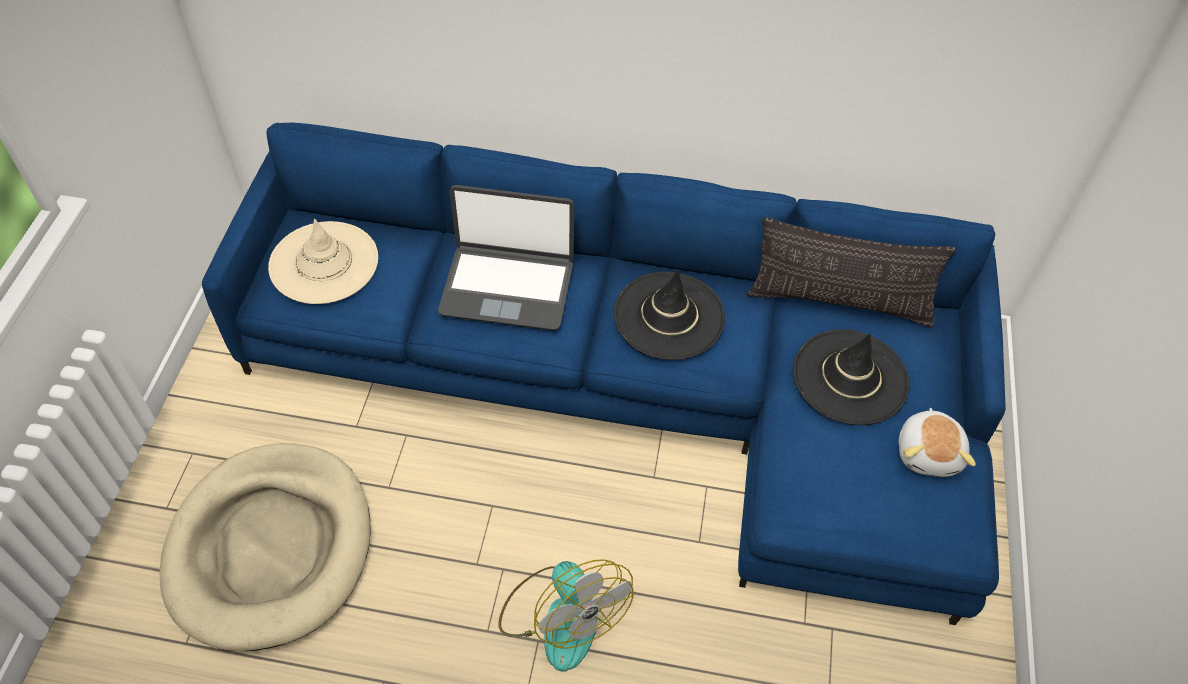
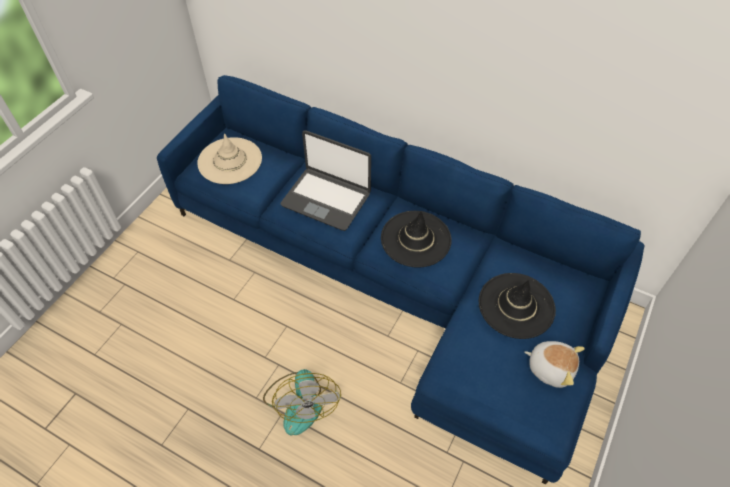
camera: 20 degrees right, 0 degrees up
beige dog bed [160,444,371,651] -> none
pillow [747,217,956,327] -> none
plush toy [898,408,976,477] -> plush toy turned 90 degrees counterclockwise [524,341,585,388]

